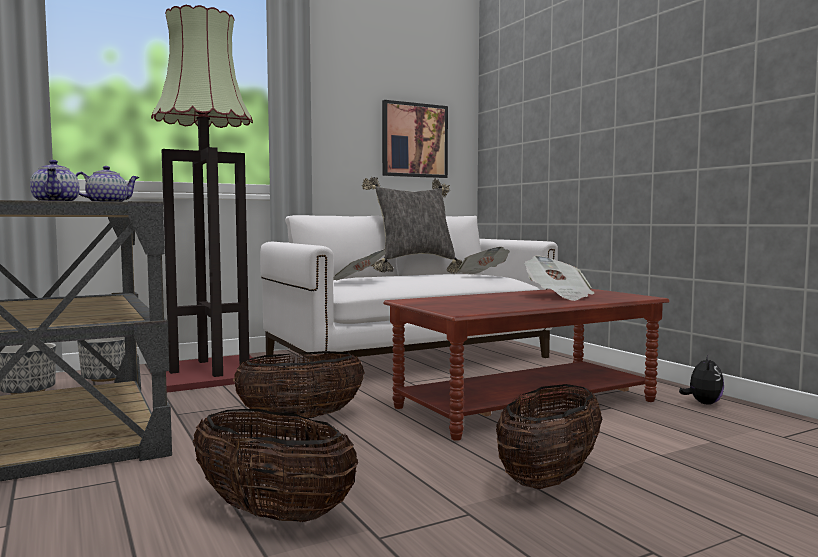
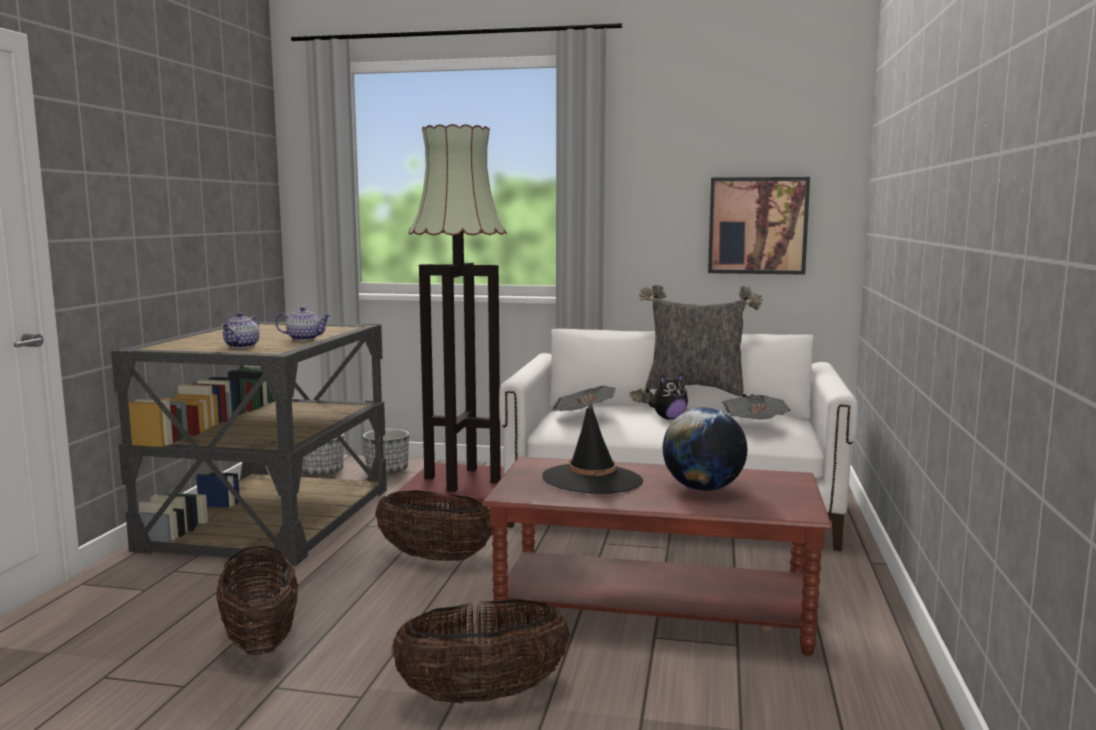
camera: 40 degrees right, 5 degrees up
newspaper [524,255,594,301] -> globe [663,407,747,491]
plush toy [679,355,724,405] -> plush toy moved to [649,373,688,419]
none -> black hat [542,402,643,494]

